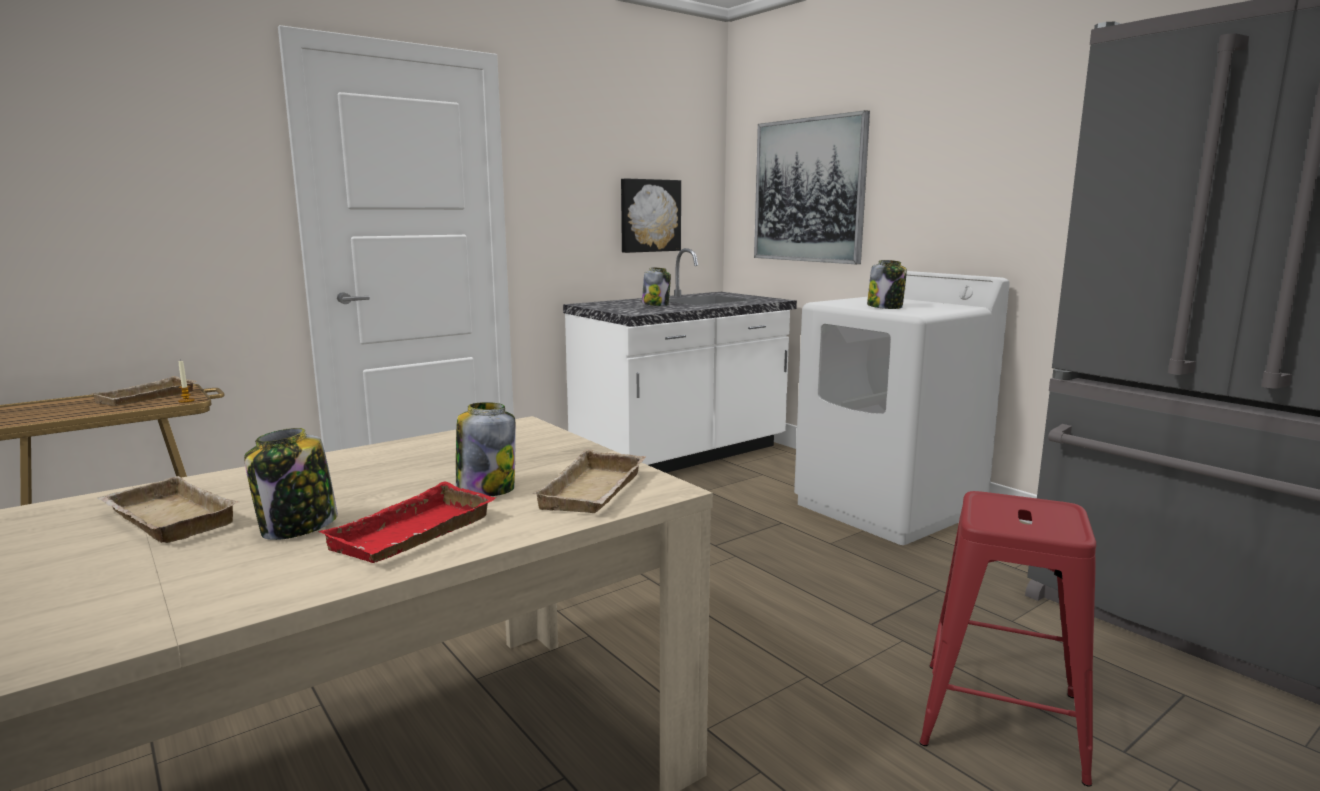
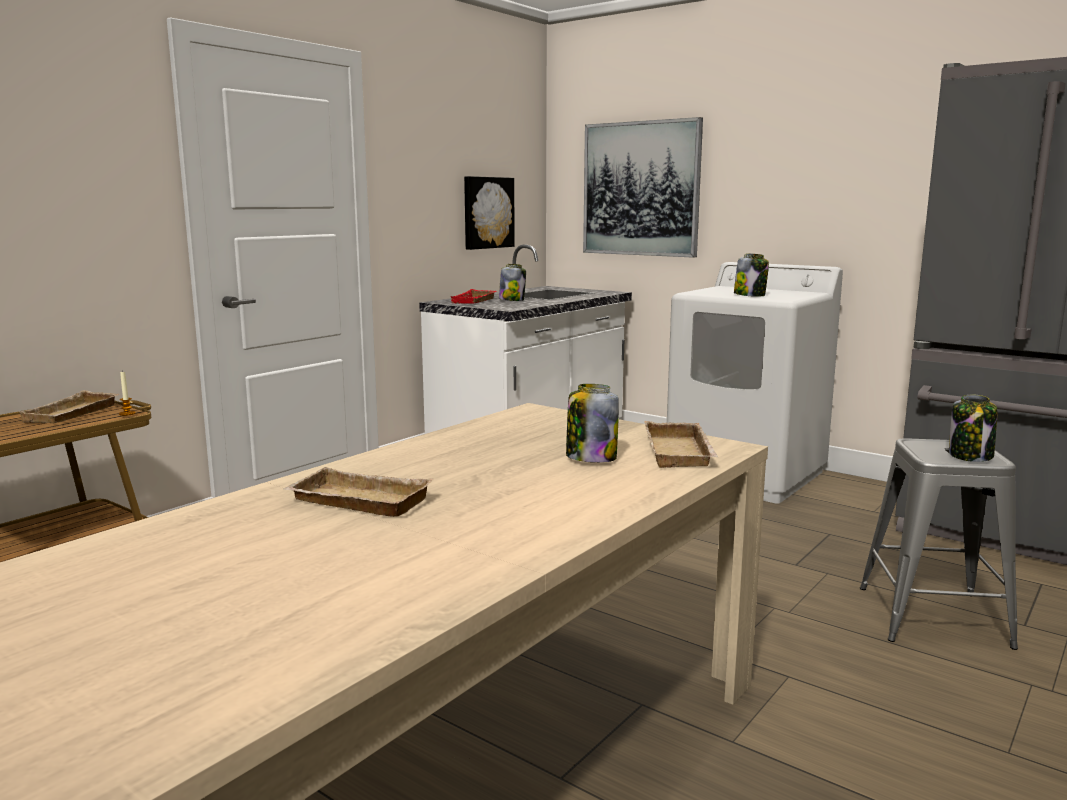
camera: 15 degrees left, 0 degrees up
jar [244,428,338,540] -> jar moved to [949,395,997,462]
red tray [319,481,495,563] -> red tray moved to [451,289,497,304]
red stool [920,491,1096,787] -> grey stool [860,438,1018,650]

